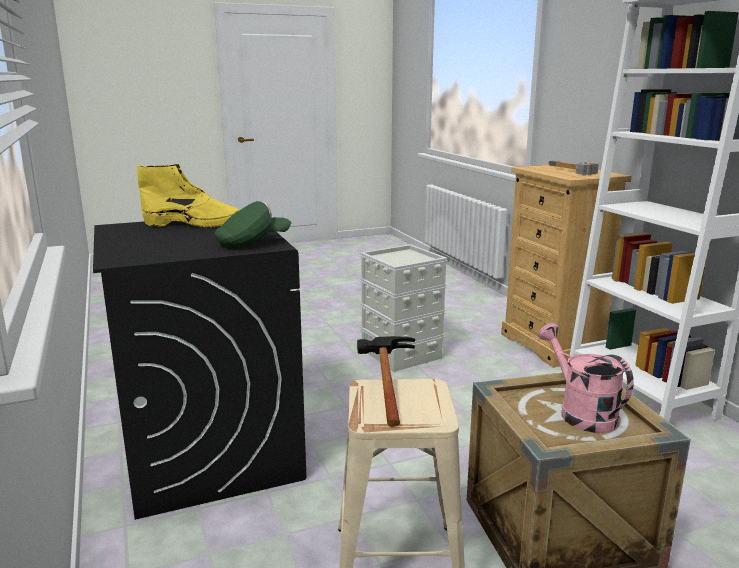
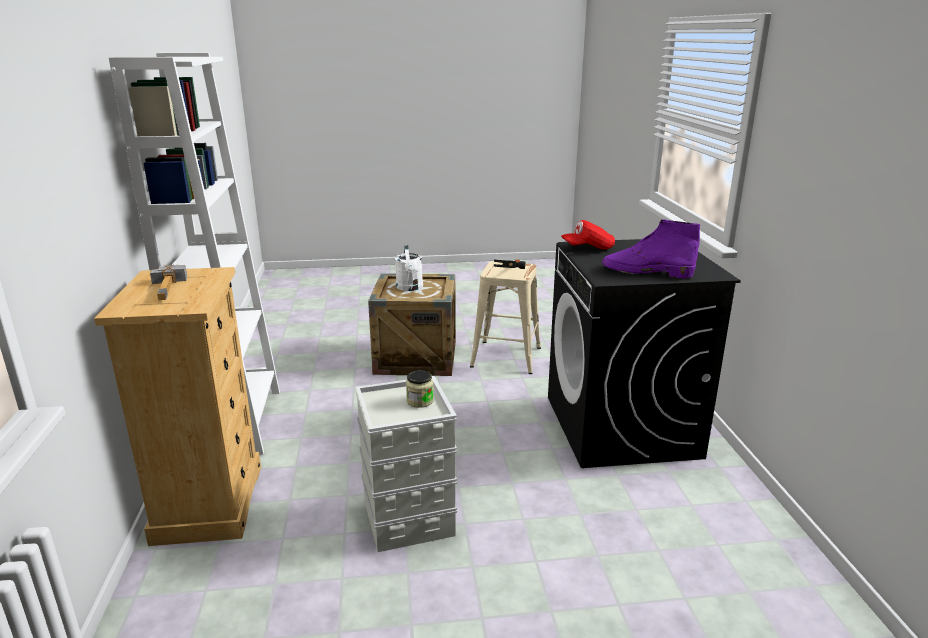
camera: 165 degrees left, 5 degrees up
yellow boot [137,163,239,228] -> purple boot [602,220,700,278]
green cap [215,201,291,248] -> red cap [561,220,615,250]
pink watering can [538,323,634,433] -> white watering can [395,245,423,291]
none -> jar [406,370,434,408]

